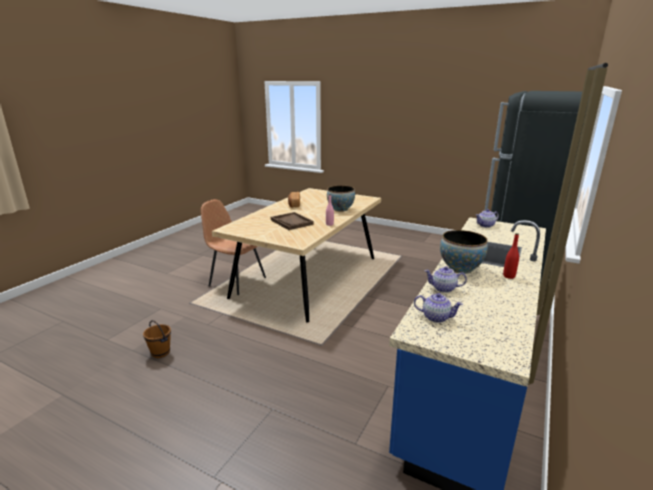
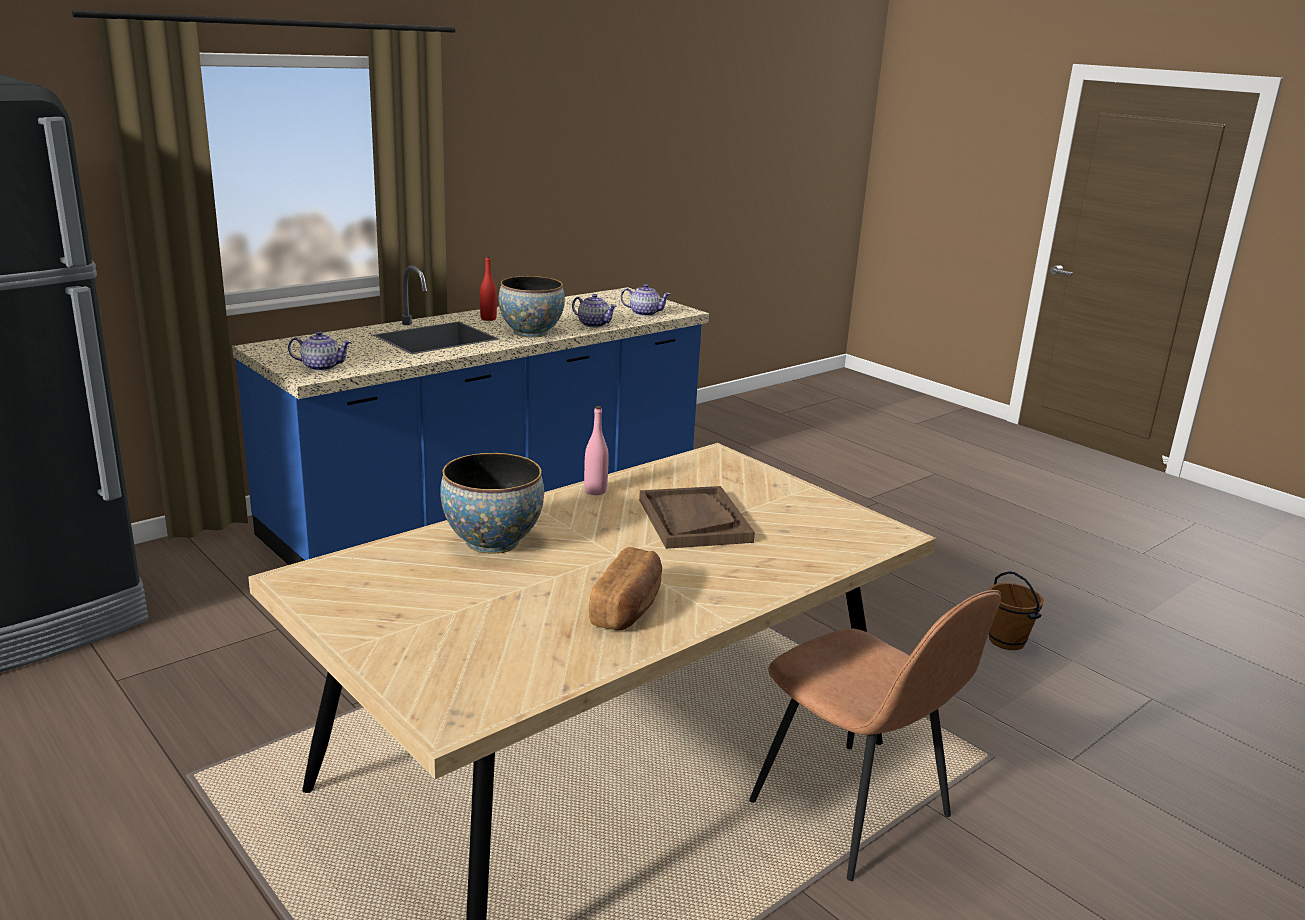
camera: 160 degrees left, 0 degrees up
teapot [414,293,463,323] -> teapot turned 150 degrees clockwise [621,284,671,316]

